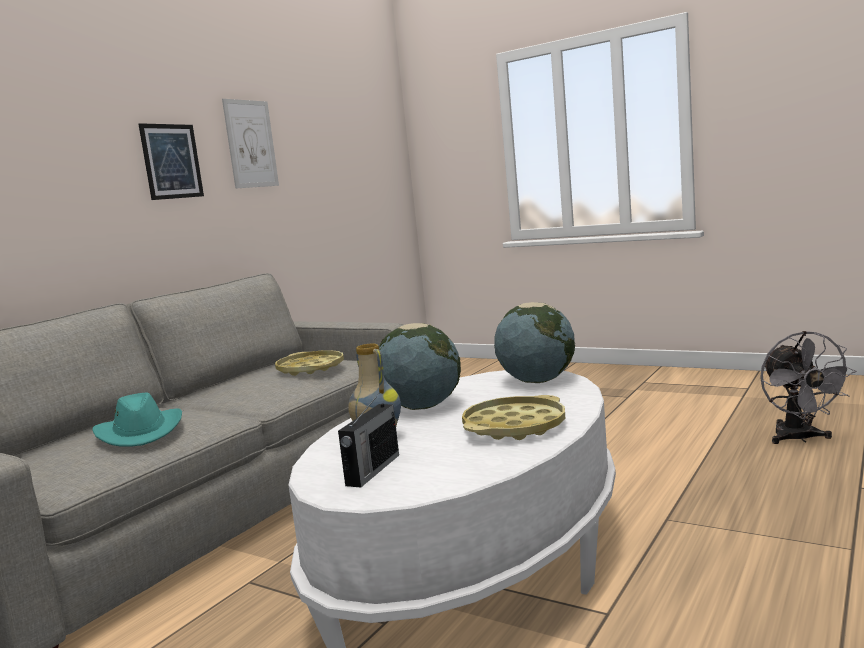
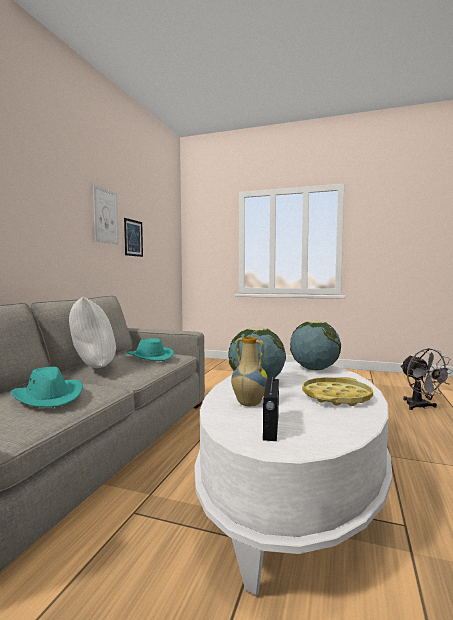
camera: 15 degrees left, 5 degrees down
picture [139,123,204,200] -> picture moved to [124,218,143,257]
yellow tray [275,350,344,376] -> turquoise hat [127,338,174,361]
none -> white pillow [69,296,116,368]

